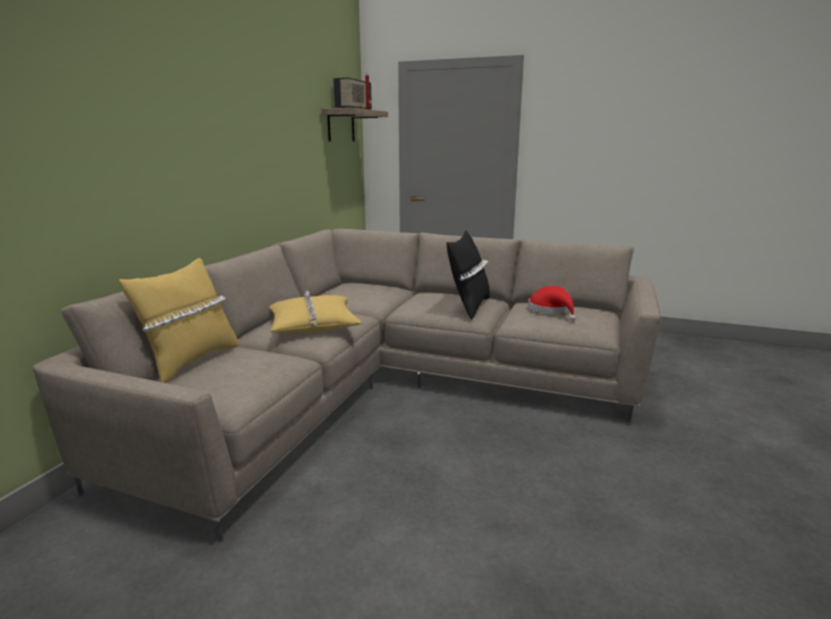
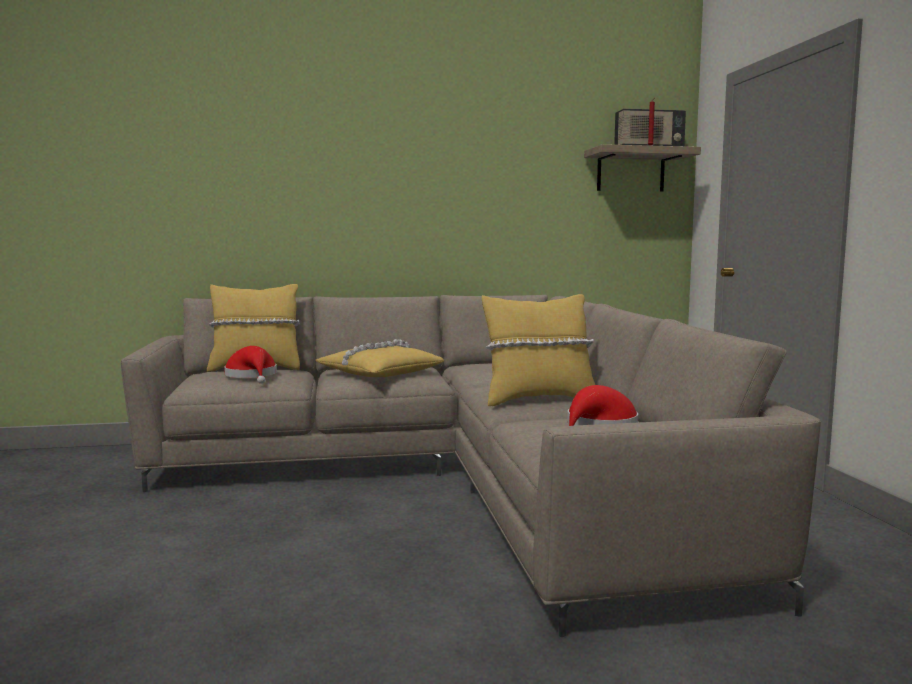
camera: 60 degrees right, 10 degrees down
black pillow [447,230,490,320] -> yellow pillow [482,294,595,406]
none -> red hat [224,346,277,384]

